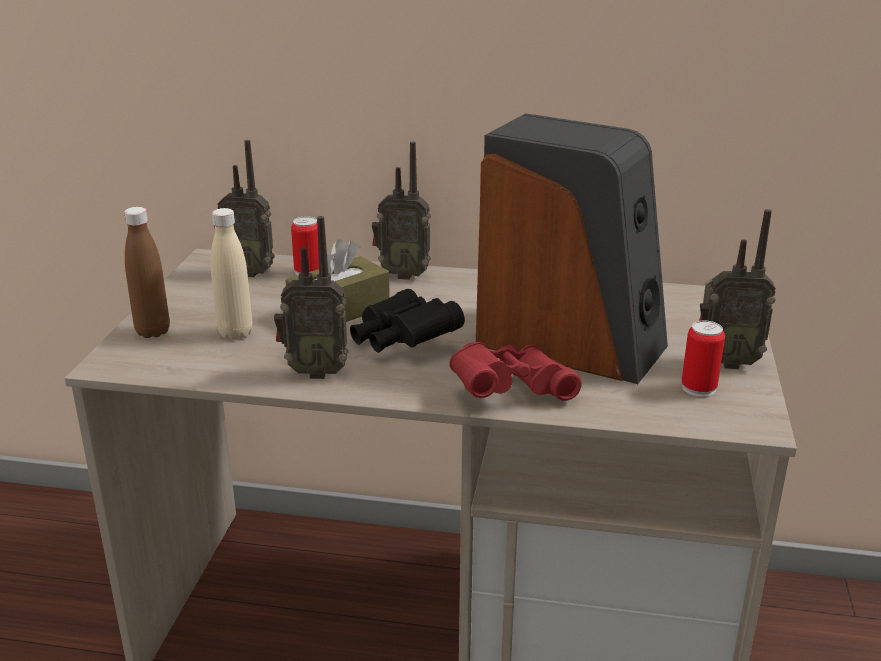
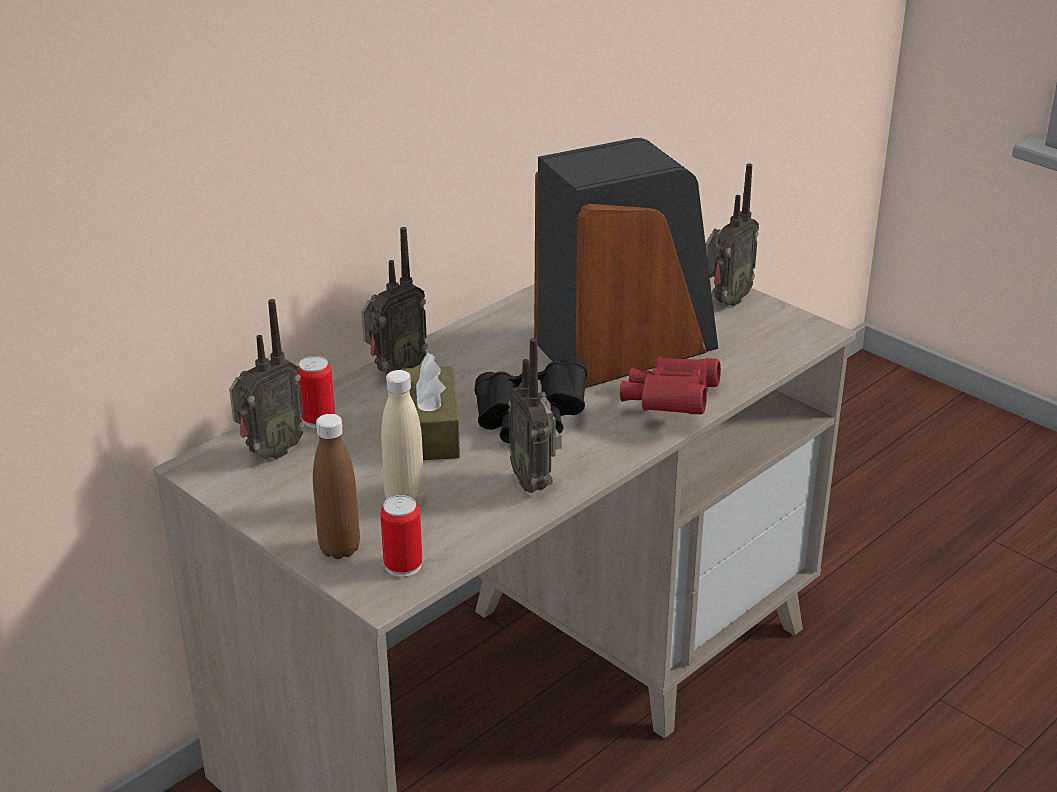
camera: 55 degrees left, 5 degrees up
radio [274,216,349,379] -> radio turned 120 degrees clockwise [508,338,562,493]
can [682,320,725,397] -> can moved to [380,495,422,577]

